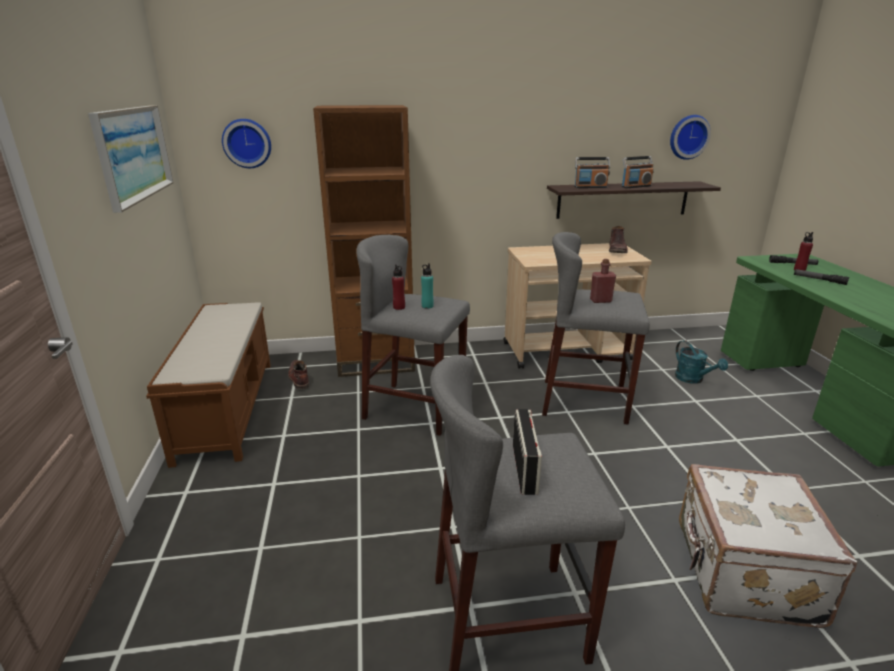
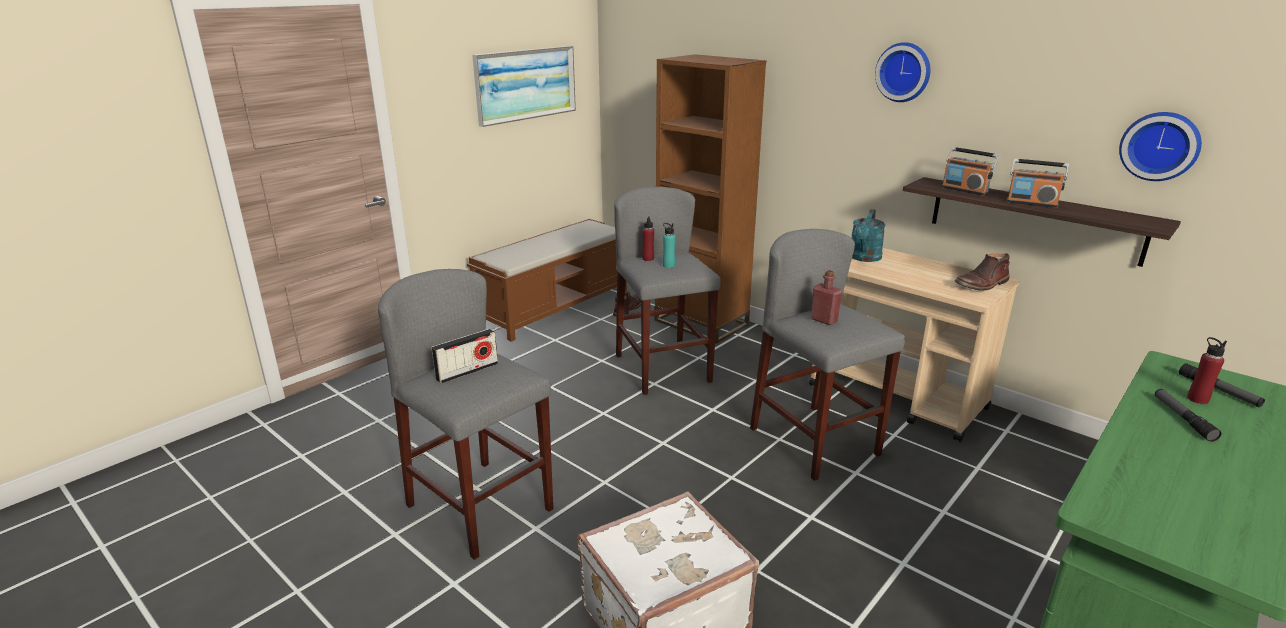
camera: 50 degrees right, 0 degrees up
wall clock [222,119,271,168] -> wall clock moved to [875,42,931,102]
turquoise watering can [675,340,728,384] -> turquoise watering can moved to [852,209,886,262]

